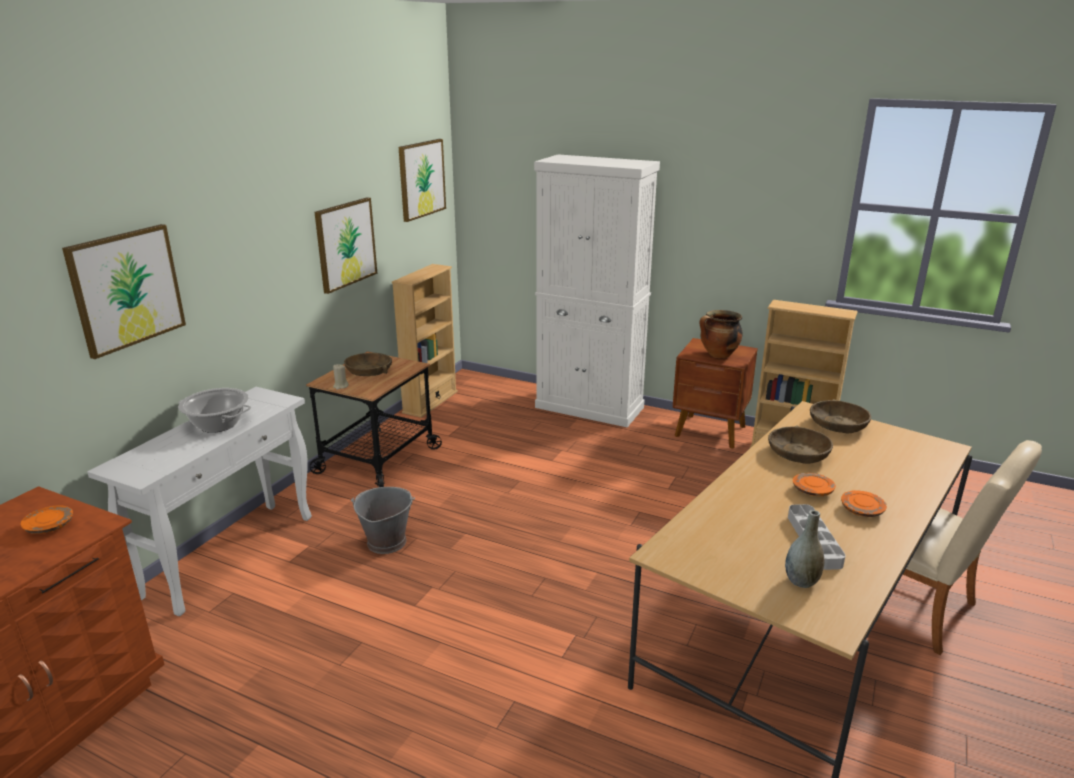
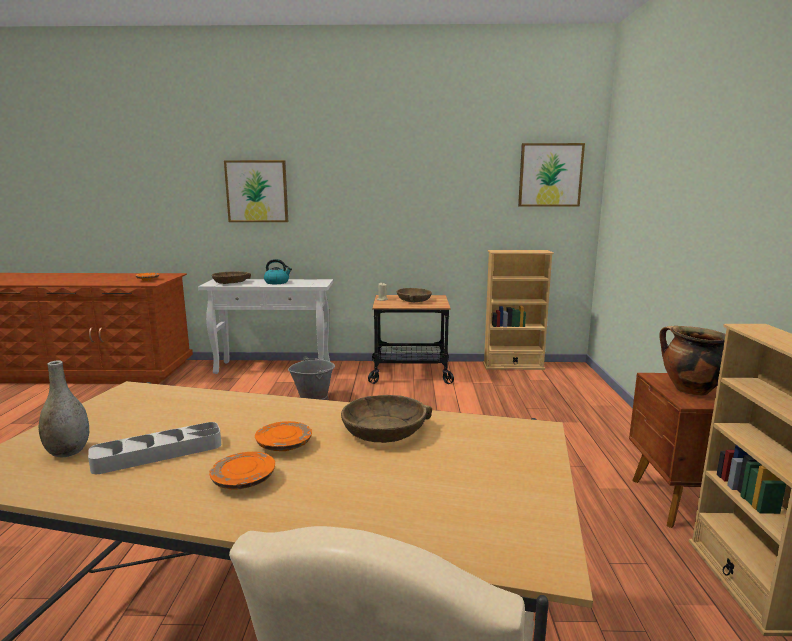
camera: 65 degrees right, 10 degrees down
cooking pot [178,388,251,433] -> kettle [264,259,292,284]
picture [314,197,377,294] -> none
white cabinet [534,155,660,427] -> none
brown bowl [810,399,871,434] -> brown bowl moved to [212,271,251,284]

